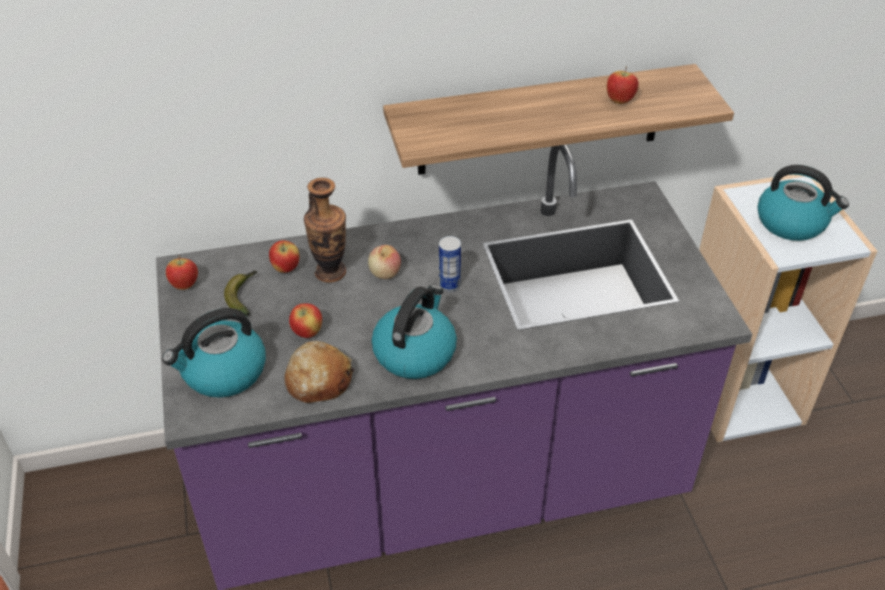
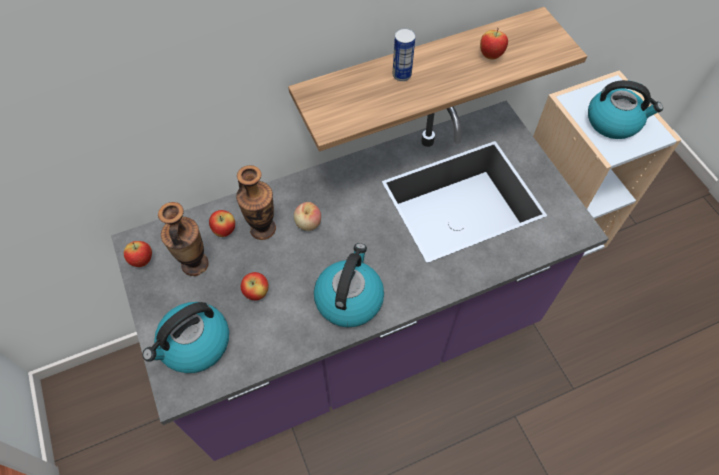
camera: 10 degrees left, 15 degrees up
banana [224,270,257,316] -> vase [158,202,209,276]
bread [285,341,354,403] -> none
can [439,236,461,292] -> can moved to [392,28,415,81]

